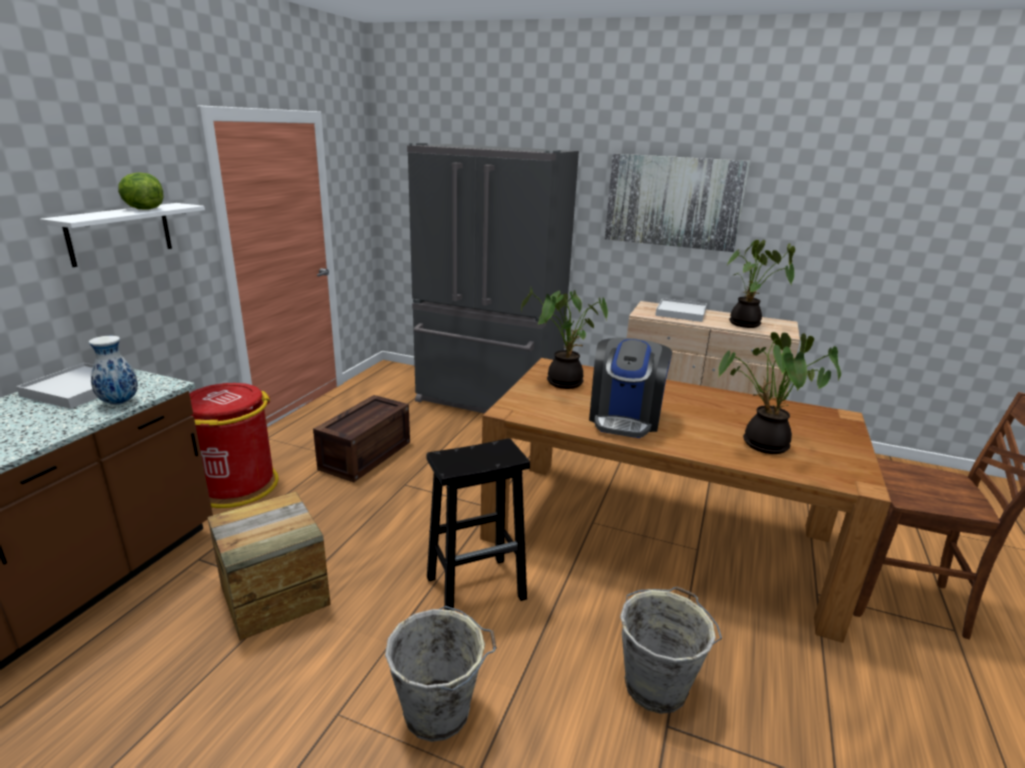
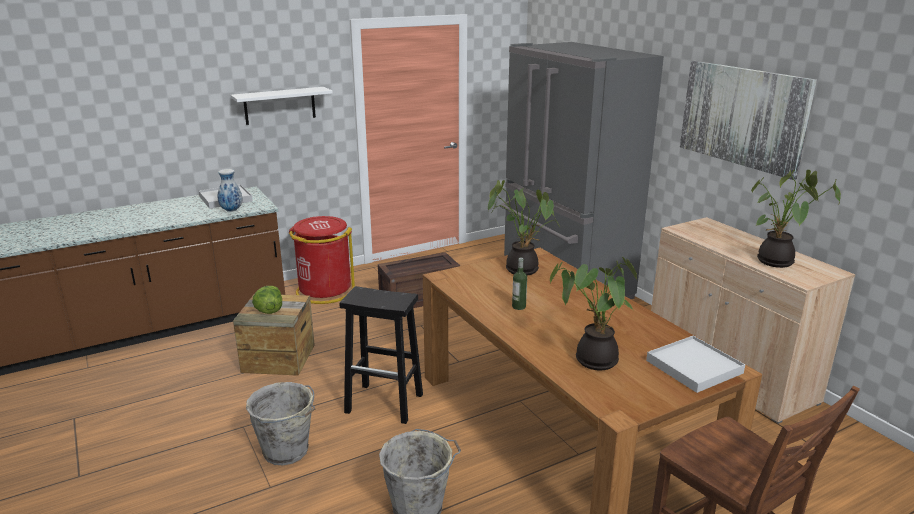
camera: 40 degrees right, 0 degrees up
lettuce [118,172,164,210] -> lettuce moved to [252,286,282,314]
coffee machine [589,338,672,438] -> bottle [512,257,527,310]
white tray [655,298,707,322] -> white tray moved to [646,336,745,393]

